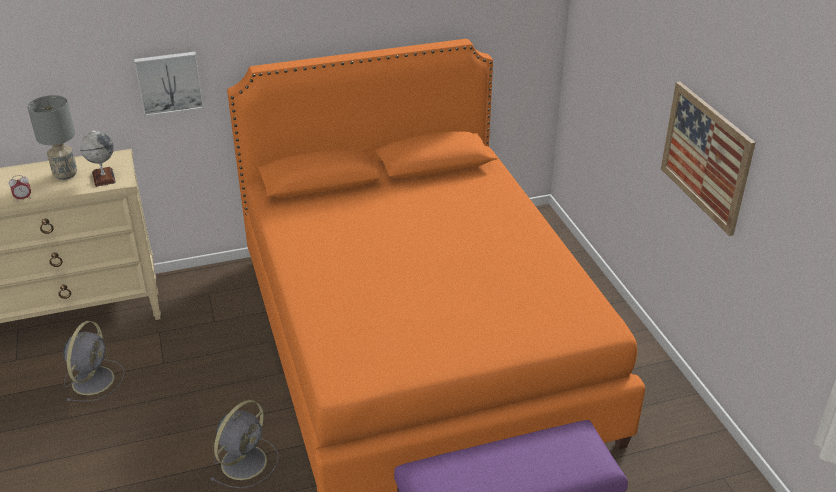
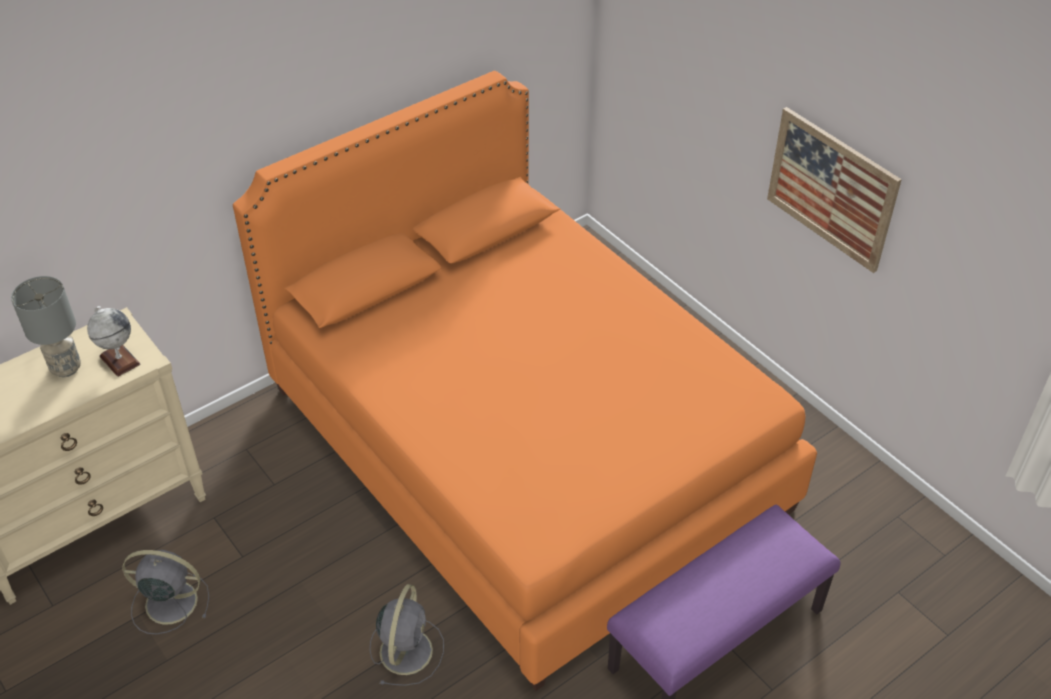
camera: 20 degrees left, 10 degrees up
alarm clock [8,175,31,200] -> none
grey fan [63,321,125,401] -> grey fan turned 75 degrees counterclockwise [122,550,209,634]
picture [134,52,204,117] -> none

